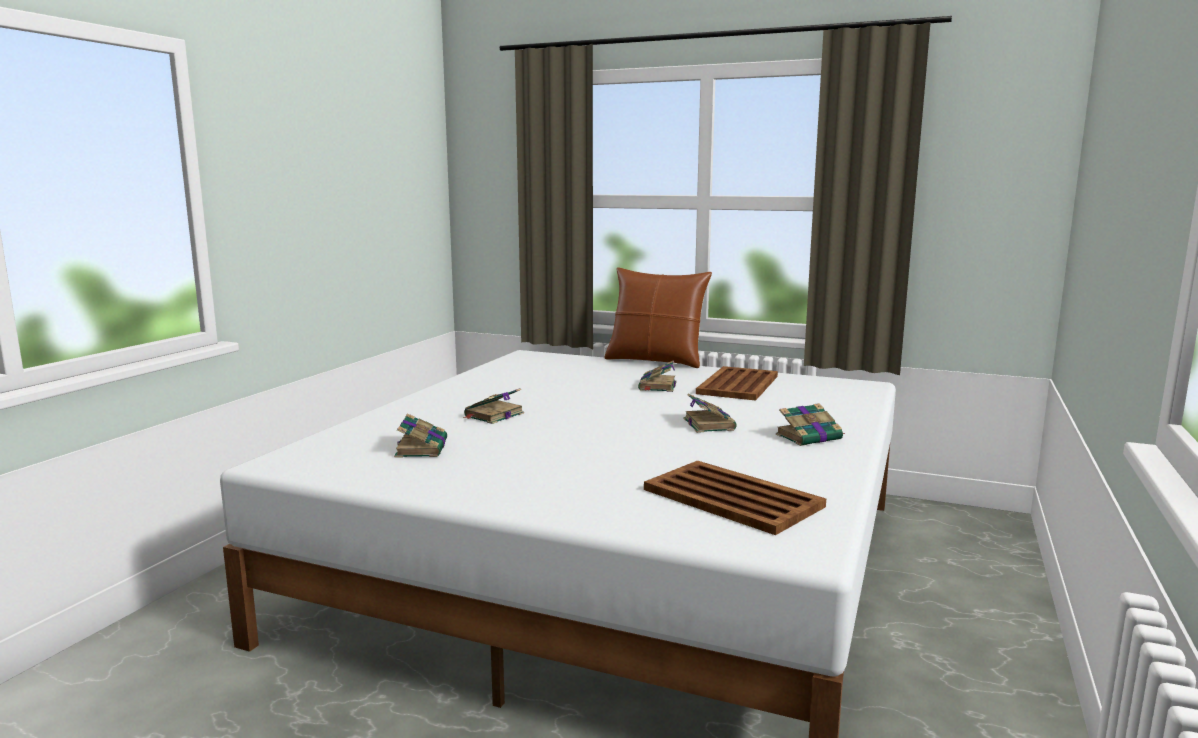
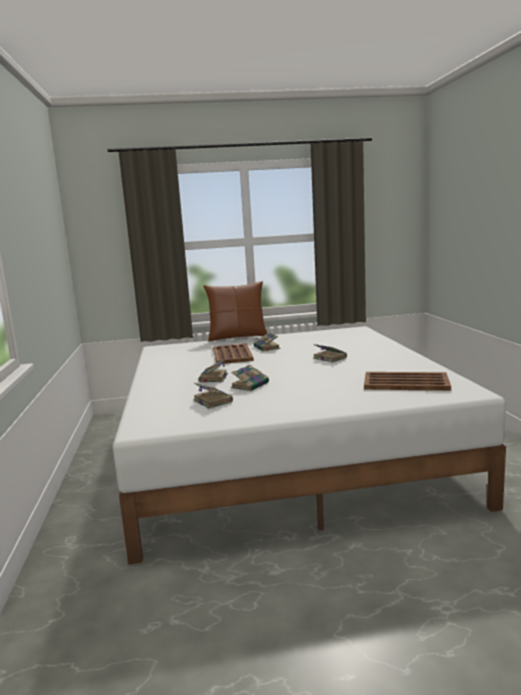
camera: 30 degrees left, 0 degrees up
brown tray [696,366,778,401] -> brown tray moved to [213,343,254,364]
book [776,403,845,446] -> book moved to [231,364,269,391]

